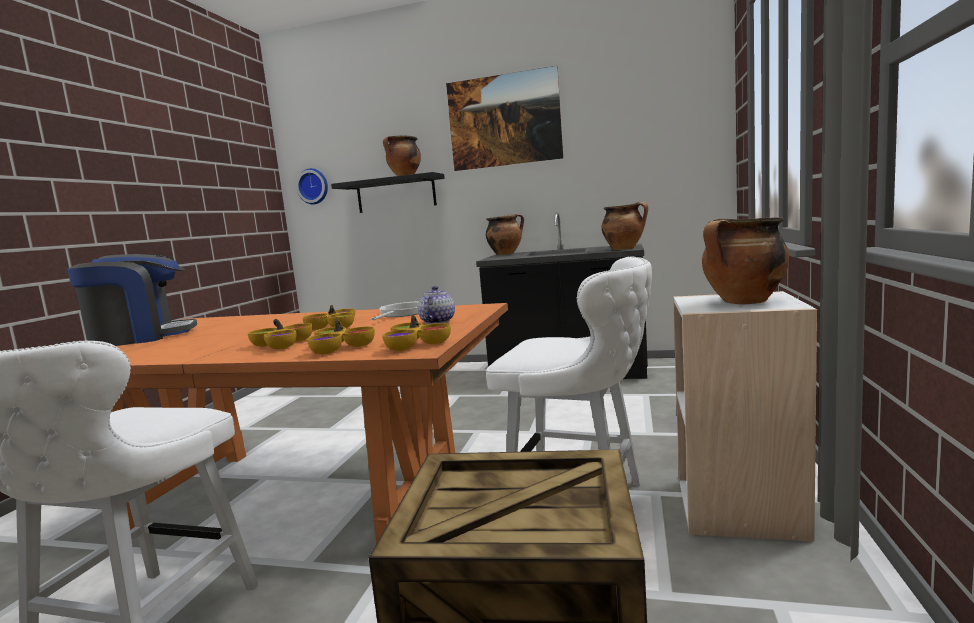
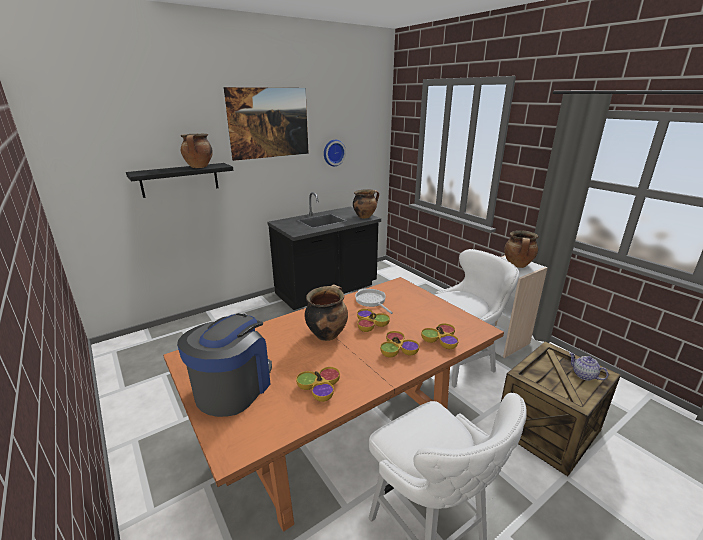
camera: 50 degrees left, 15 degrees up
wall clock [296,168,328,204] -> wall clock moved to [324,140,346,166]
bowl [383,315,451,351] -> bowl moved to [296,367,340,402]
teapot [418,286,455,324] -> teapot moved to [569,352,608,381]
cooking pot [486,214,524,255] -> cooking pot moved to [304,285,348,341]

